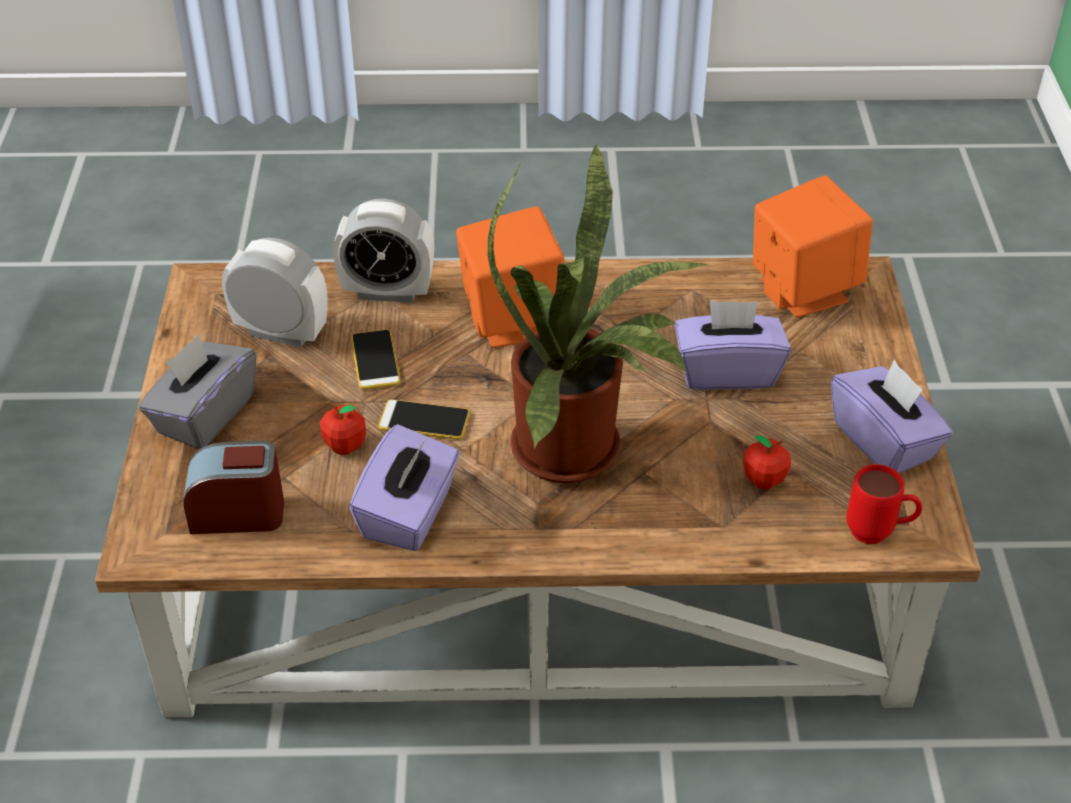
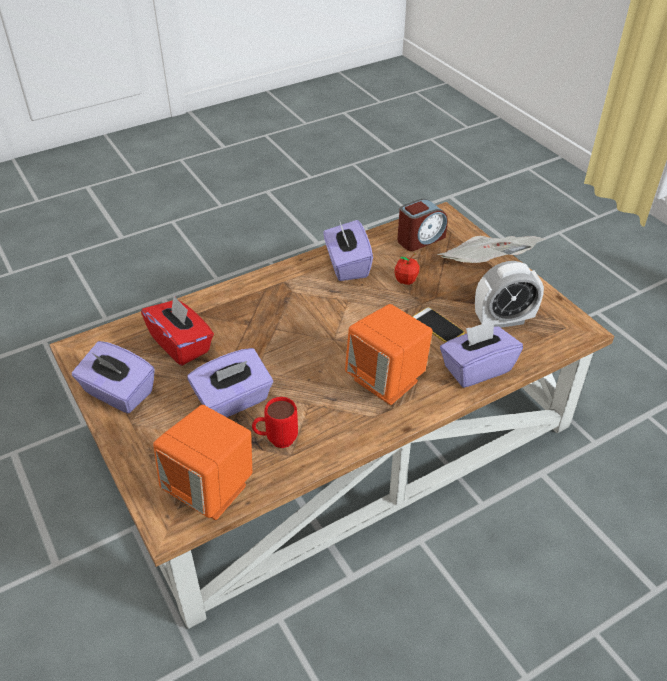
camera: 150 degrees right, 0 degrees up
grey tissue box [139,334,257,449] -> newspaper [437,236,546,263]
alarm clock [333,199,434,303] -> purple tissue box [440,321,523,388]
phone [378,400,470,440] -> none
potted plant [488,144,708,484] -> none
apple [743,435,791,489] -> red tissue box [141,295,214,366]
red mug [846,464,922,544] -> red mug moved to [252,397,298,448]

